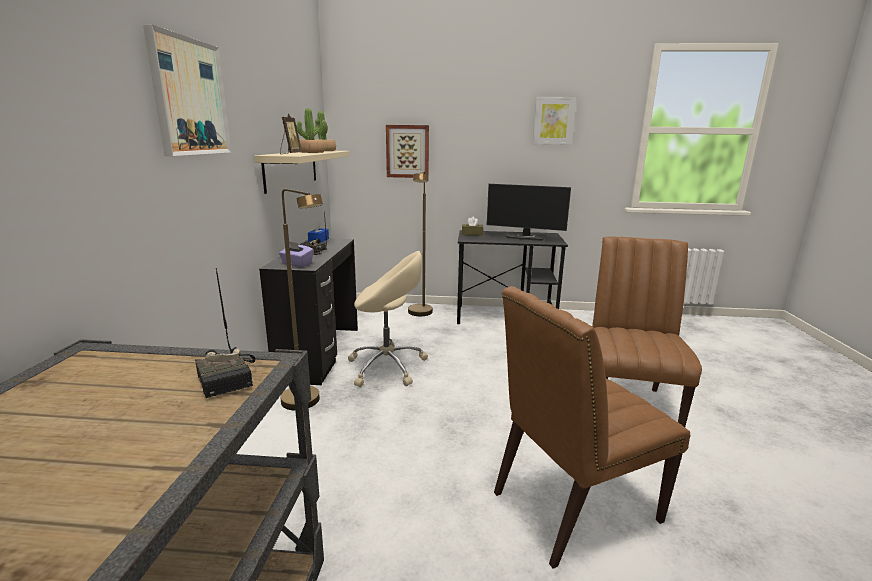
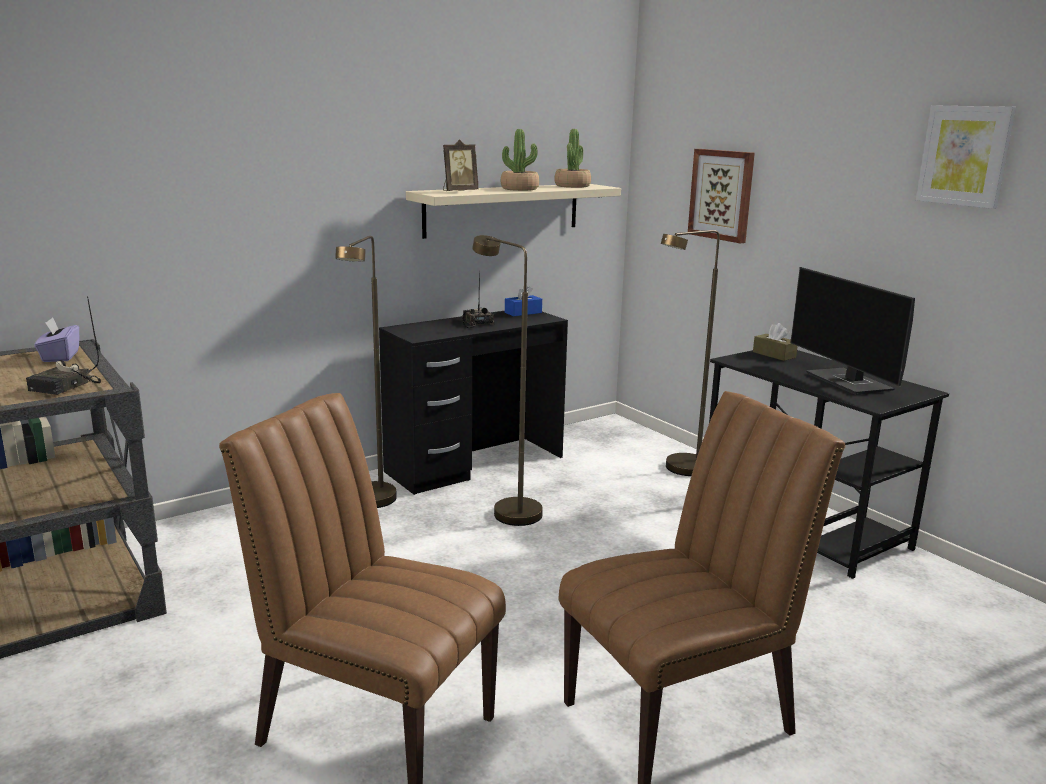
camera: 50 degrees right, 0 degrees up
picture [143,24,231,156] -> none
purple tissue box [279,242,314,267] -> purple tissue box moved to [34,317,79,362]
beige office chair [348,251,428,387] -> brown floor lamp [472,235,543,526]

